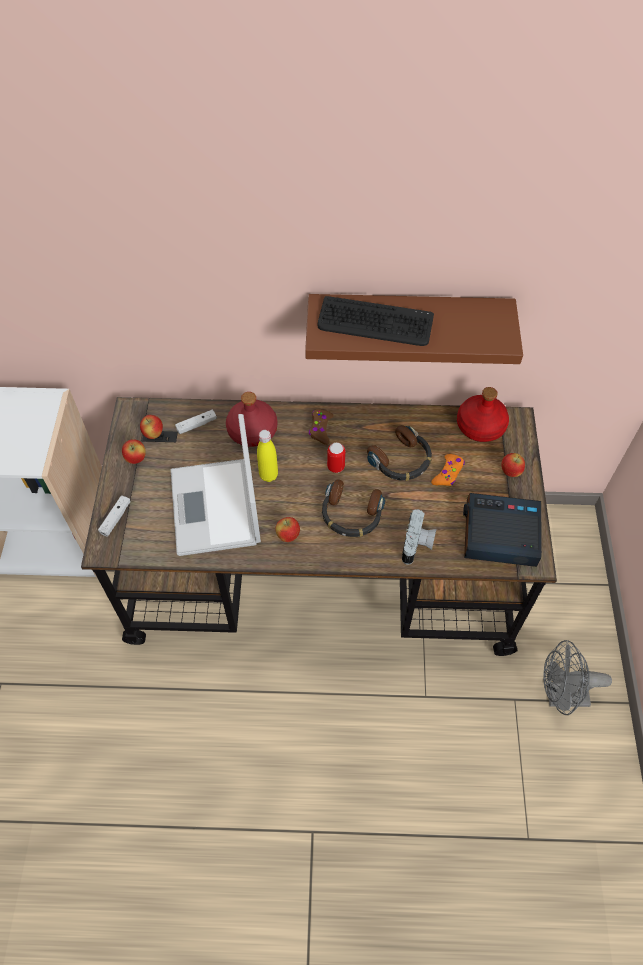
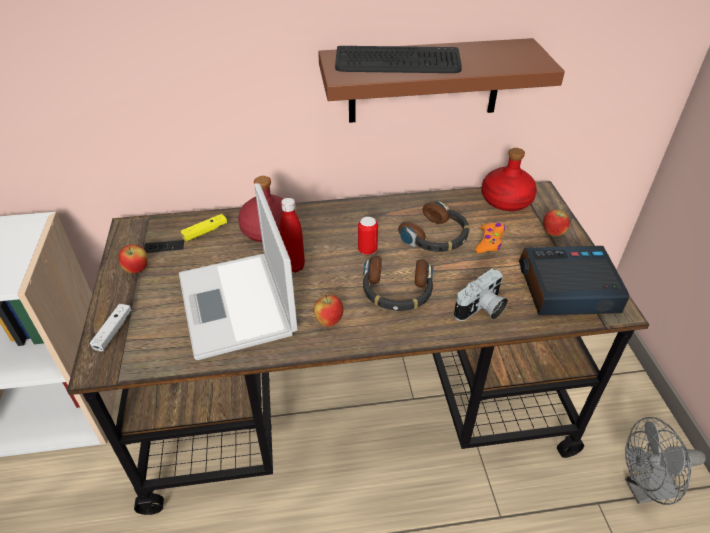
camera: 10 degrees left, 15 degrees down
apple [140,415,163,439] -> none
white game controller [175,409,217,434] -> yellow game controller [181,214,227,242]
yellow bottle [257,430,278,482] -> red bottle [280,198,305,273]
brown game controller [309,409,333,445] -> none
camera [402,509,436,565] -> camera turned 45 degrees clockwise [454,269,508,321]

